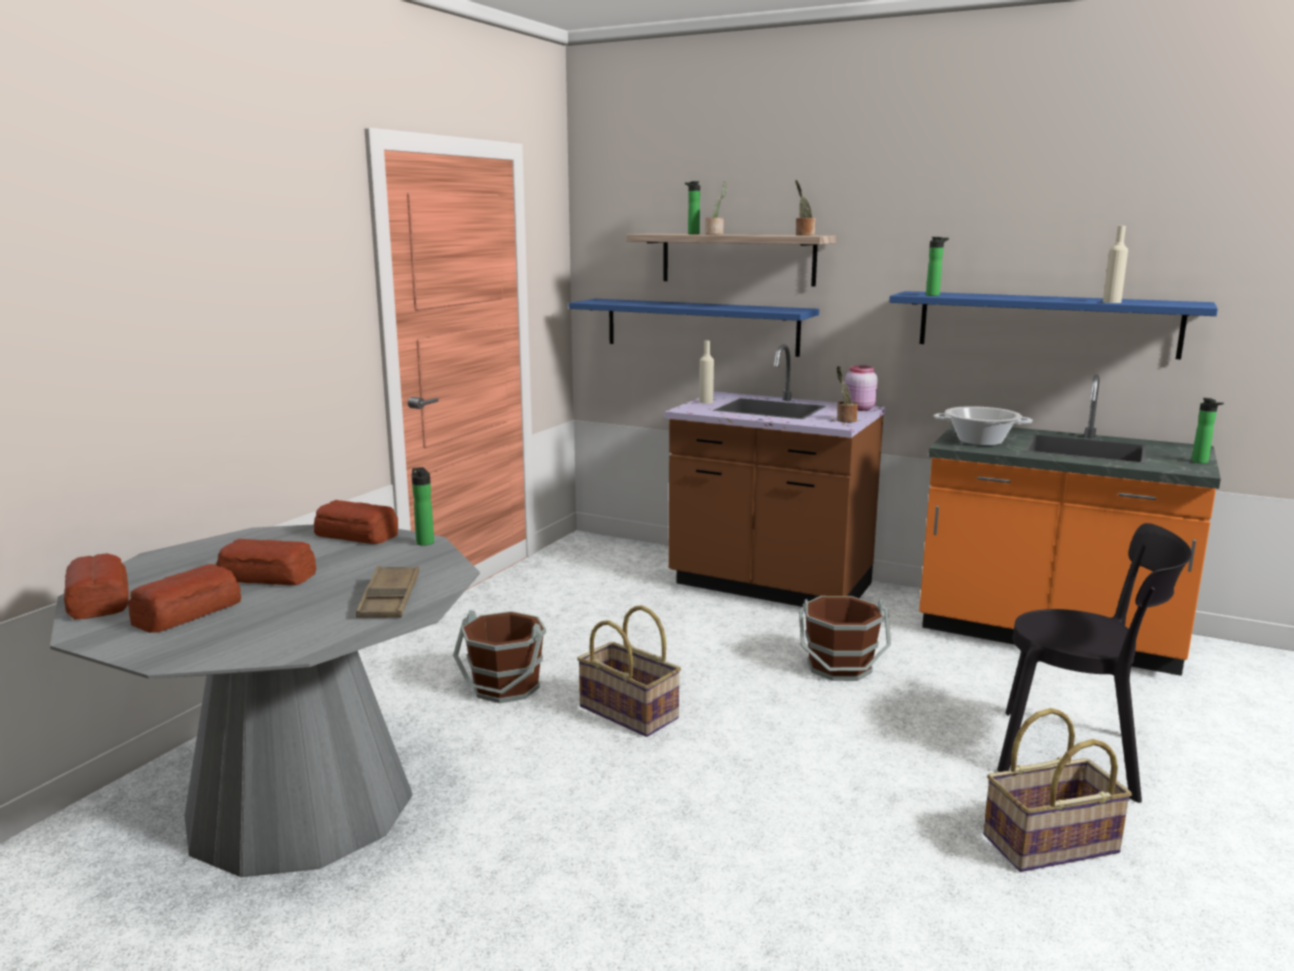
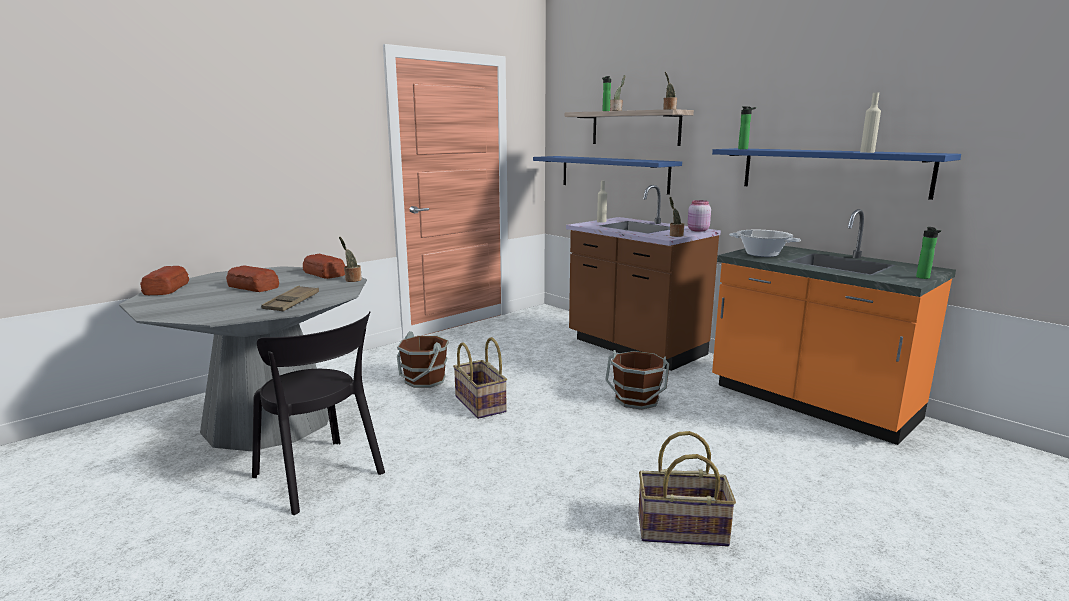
camera: 20 degrees right, 0 degrees up
bread [127,564,241,633] -> none
bottle [412,467,434,546] -> potted plant [339,237,362,282]
black chair [997,523,1192,803] -> black chair moved to [252,311,385,515]

